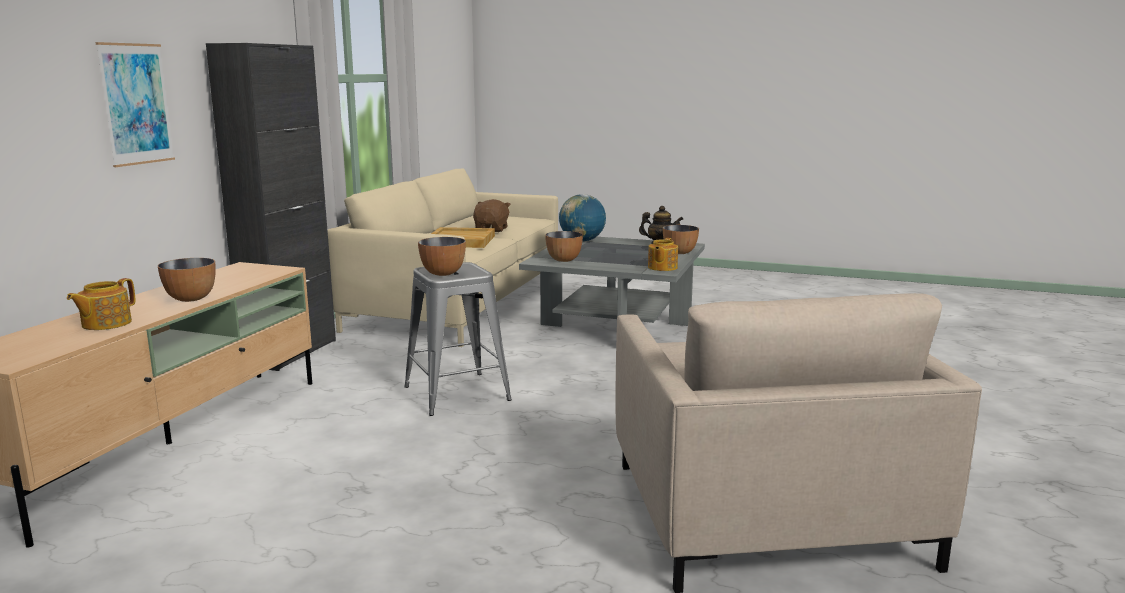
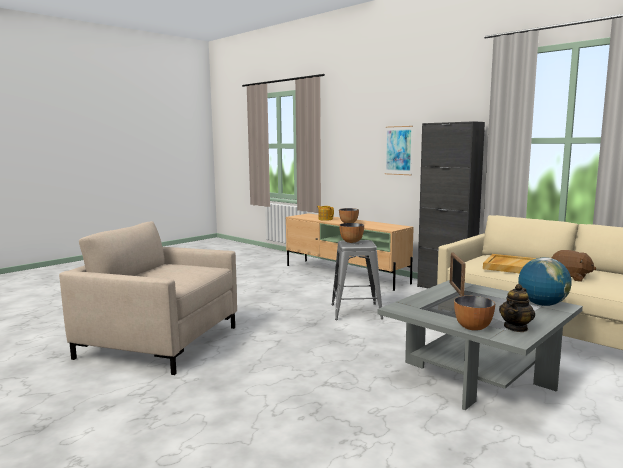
camera: 115 degrees right, 5 degrees down
bowl [545,231,583,262] -> picture frame [450,252,466,296]
teapot [648,238,678,271] -> none

